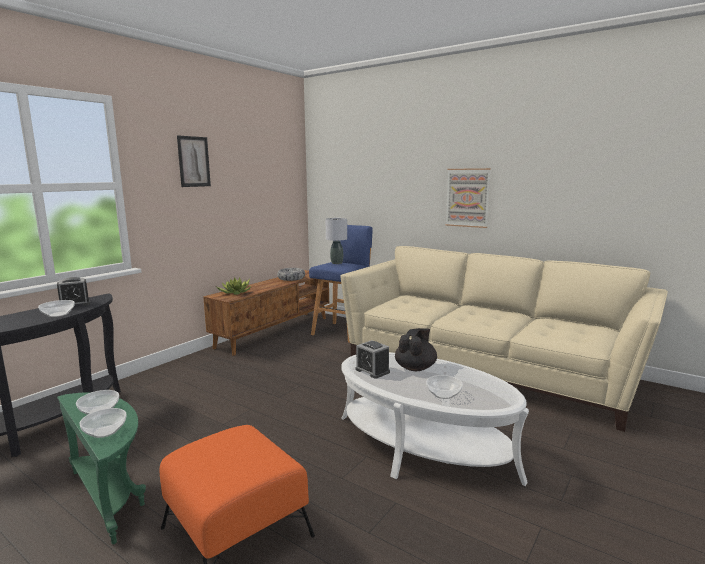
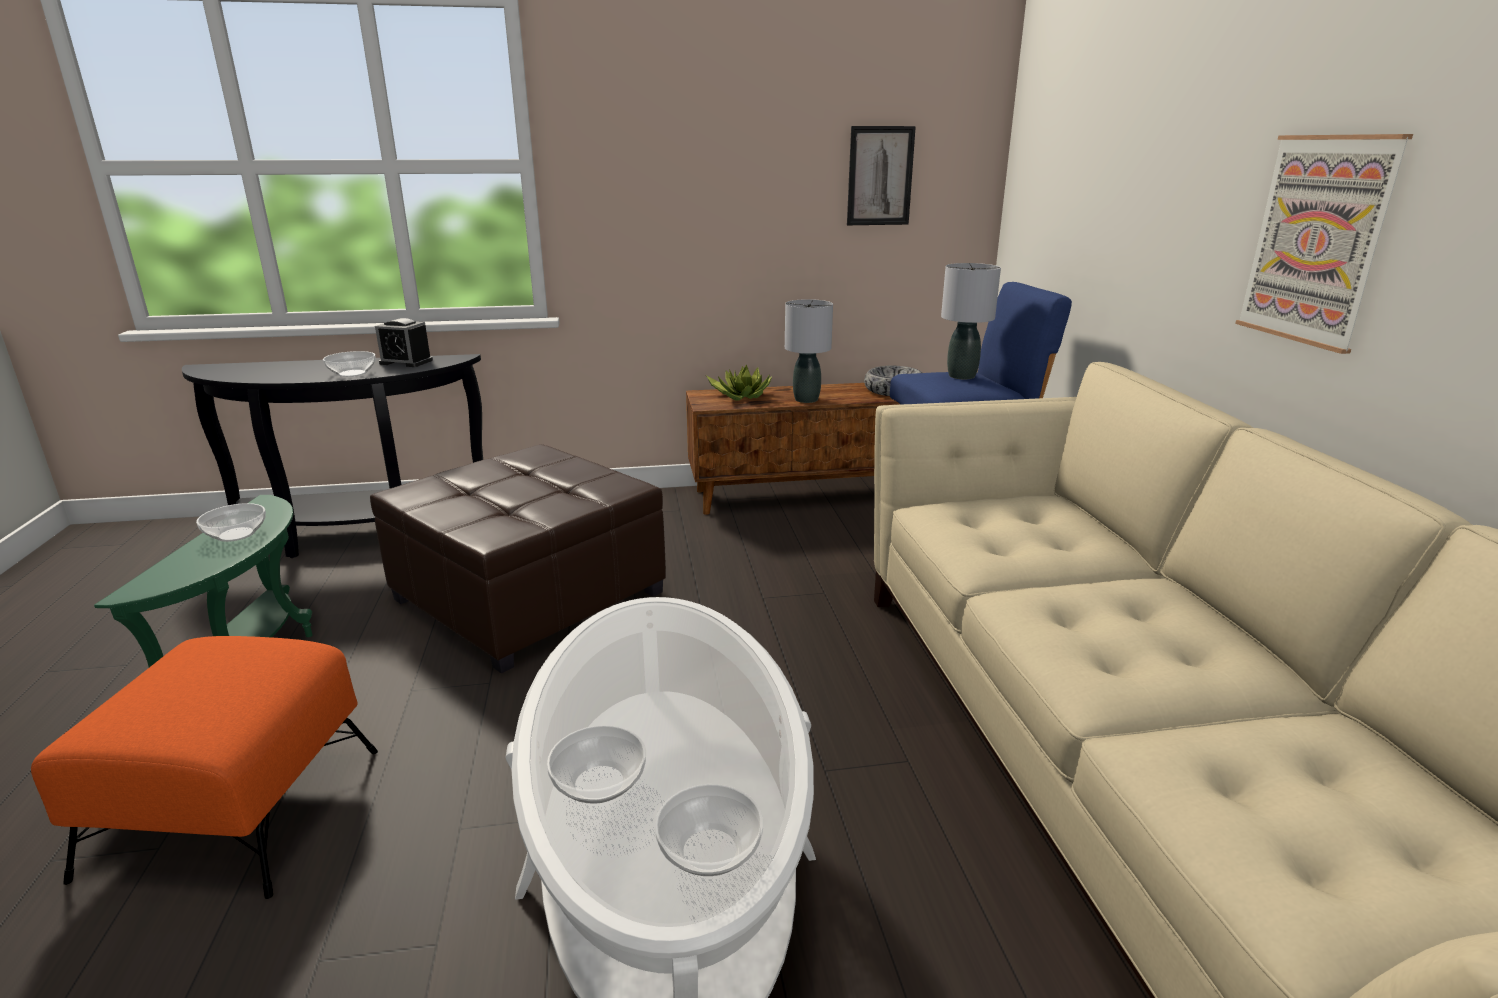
camera: 45 degrees right, 10 degrees up
bowl [79,408,127,438] -> bowl moved to [655,784,763,876]
picture [177,135,211,187] -> picture moved to [847,126,916,225]
alarm clock [355,340,390,379] -> none
black teapot [395,328,437,371] -> none
none -> brown ottoman [370,444,666,674]
none -> grey table lamp [785,299,833,403]

